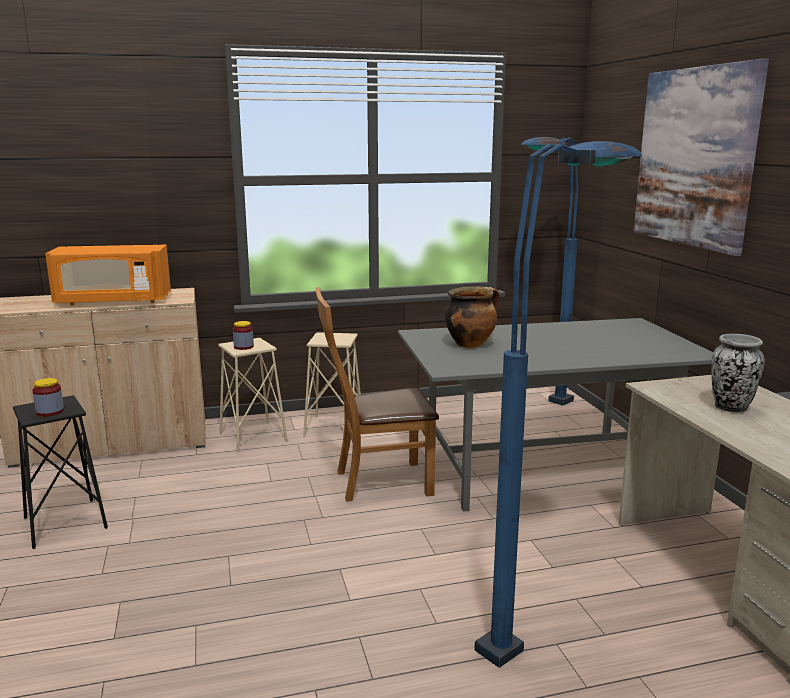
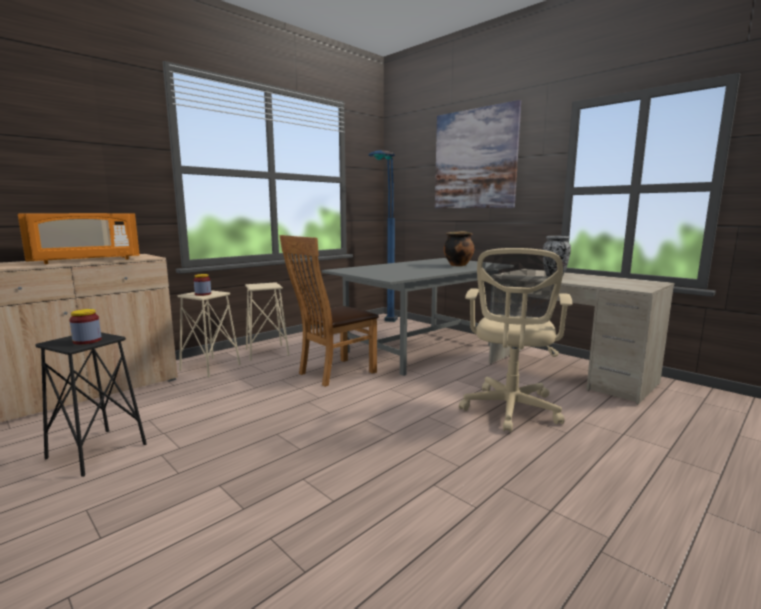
camera: 30 degrees left, 5 degrees down
cooking pot [445,286,499,348] -> cooking pot moved to [443,231,475,266]
blue floor lamp [475,141,643,668] -> beige office chair [459,248,572,432]

